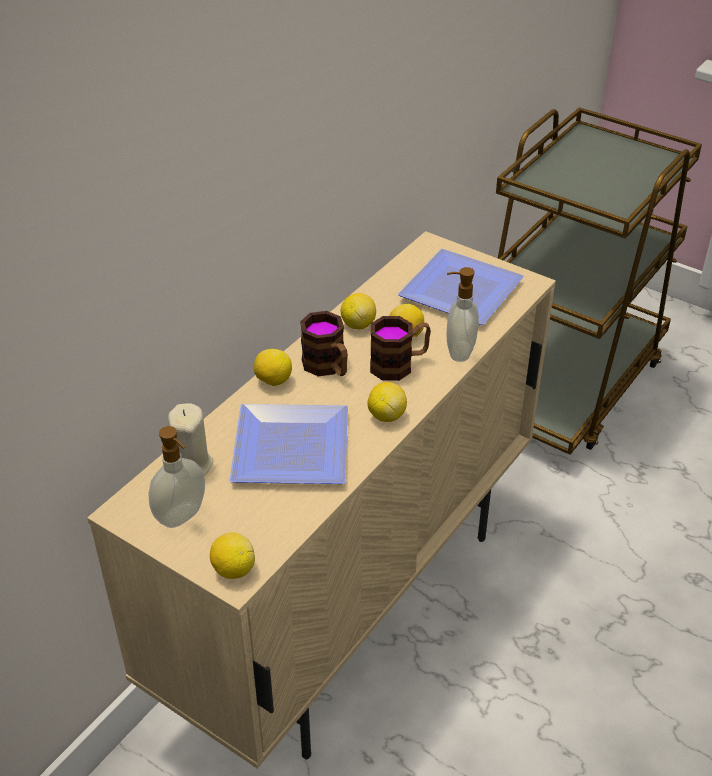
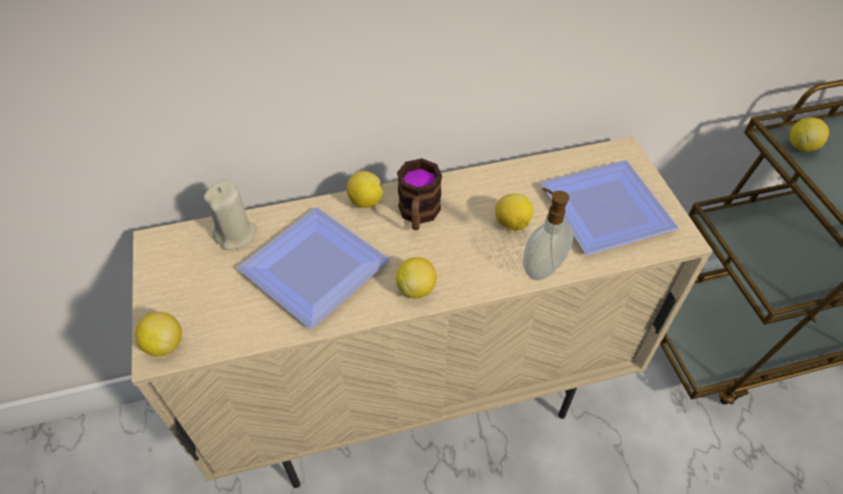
camera: 40 degrees right, 10 degrees up
soap dispenser [148,426,205,528] -> none
lemon [341,293,376,329] -> lemon moved to [790,117,829,152]
mug [370,316,431,381] -> none

